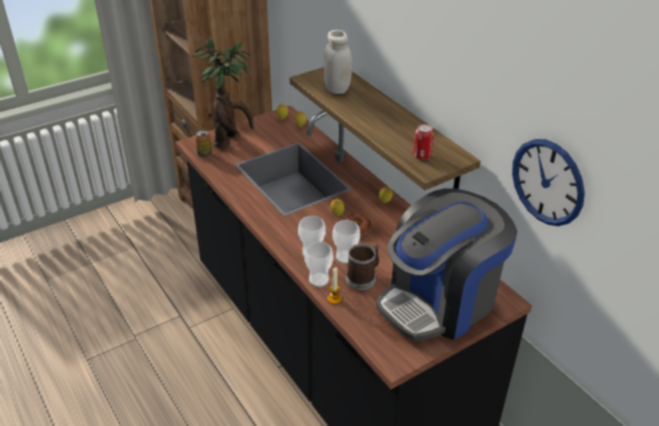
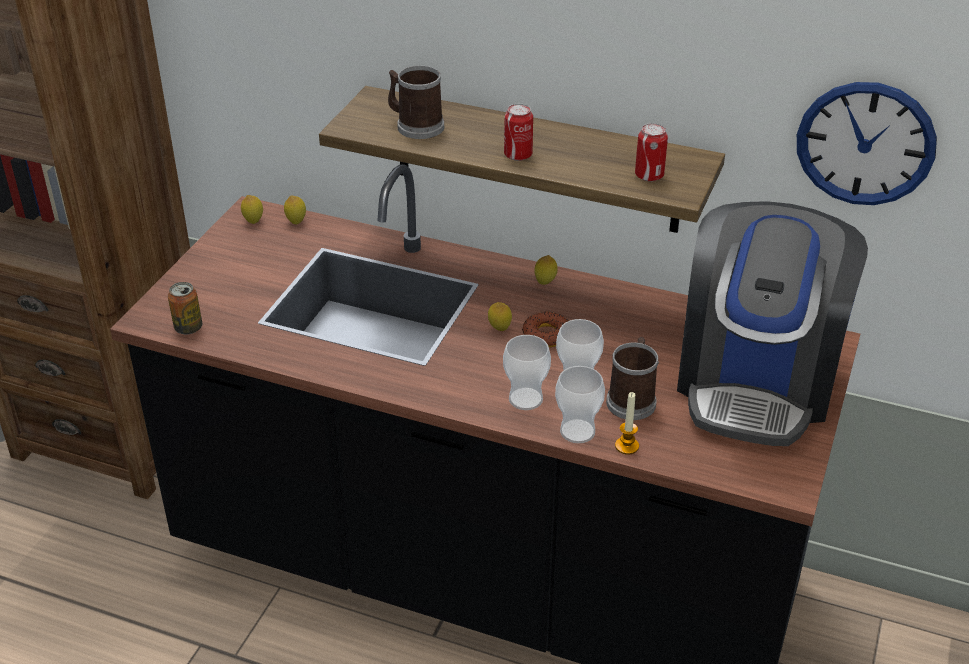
camera: 35 degrees left, 0 degrees up
potted plant [192,36,254,148] -> none
white jar [324,30,352,94] -> mug [388,66,444,139]
none -> can [504,104,533,161]

